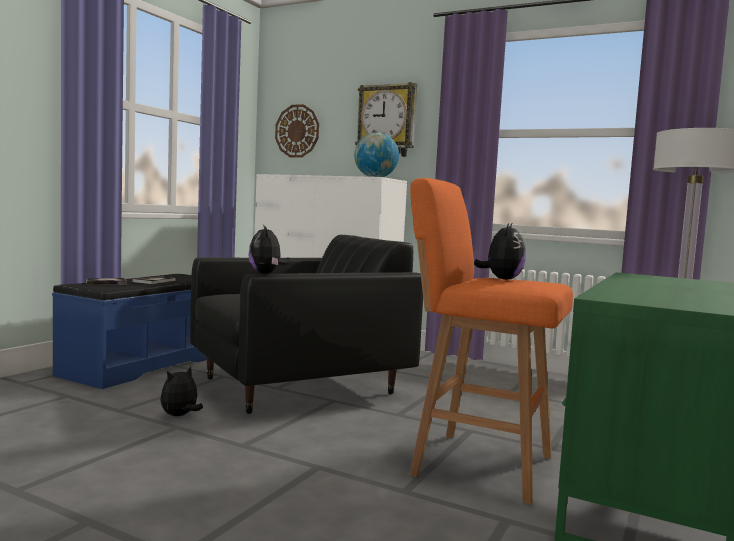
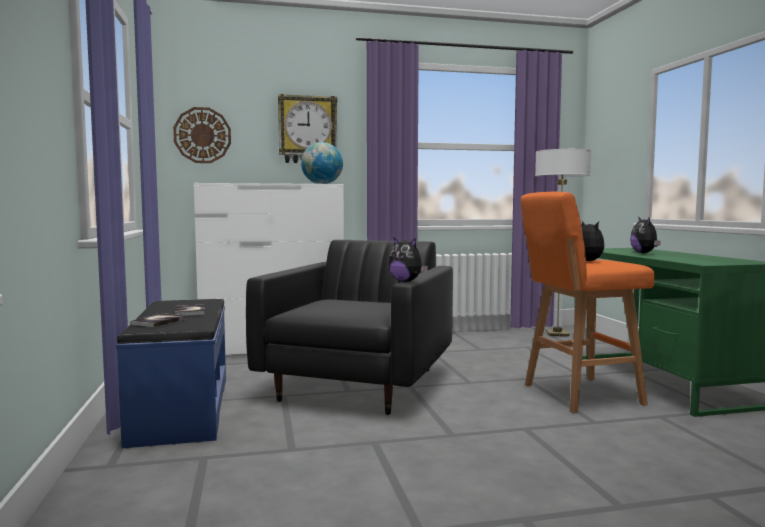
camera: 40 degrees left, 0 degrees up
plush toy [160,366,203,416] -> plush toy moved to [630,218,661,253]

